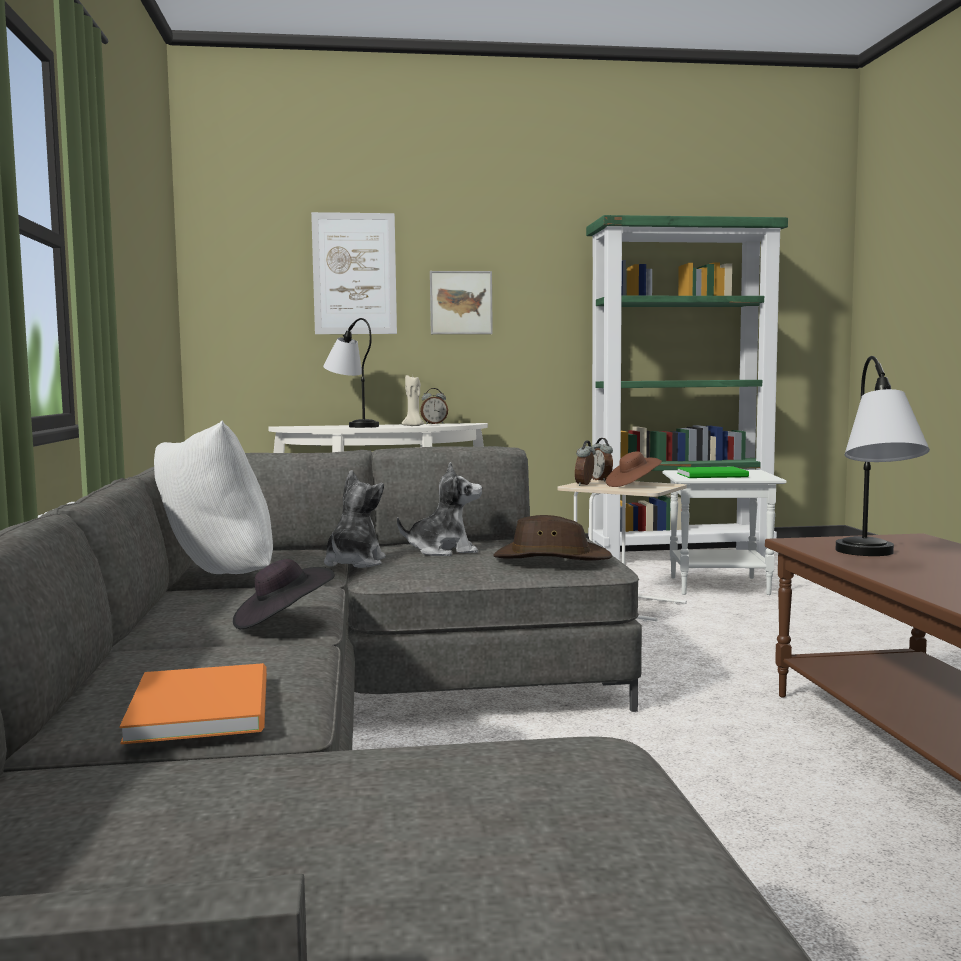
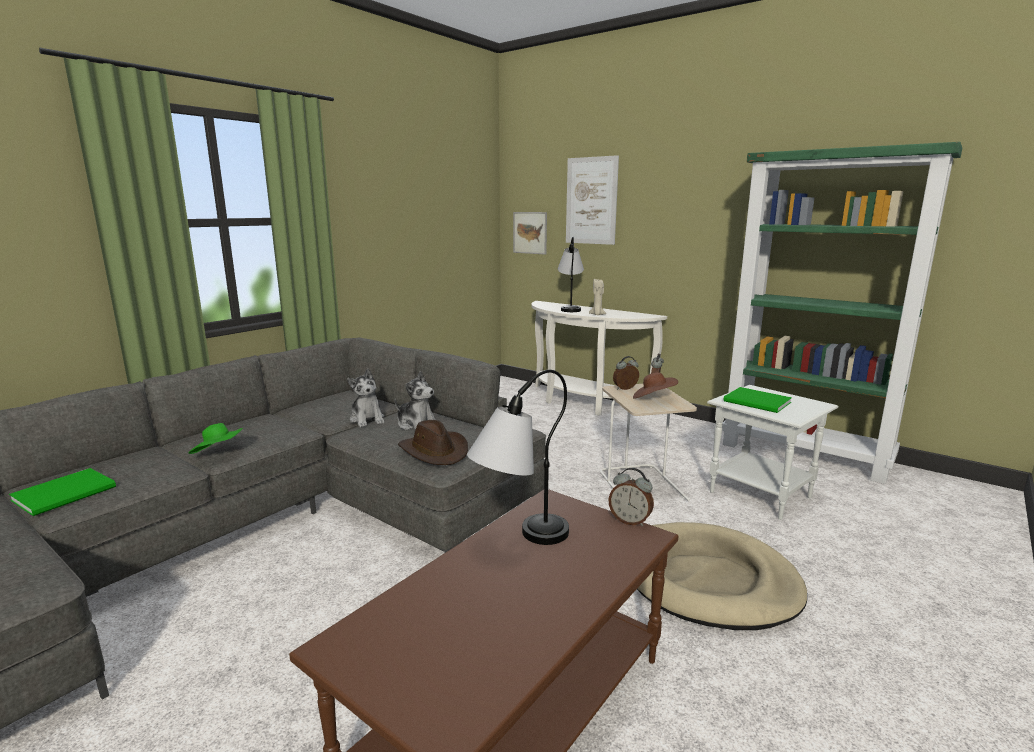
camera: 45 degrees right, 10 degrees up
orange book [120,663,267,744] -> green book [9,468,116,516]
white pillow [154,421,273,574] -> none
black hat [233,559,335,629] -> green hat [188,423,243,454]
plush toy [324,470,386,568] -> plush toy turned 90 degrees clockwise [347,369,384,427]
alarm clock [420,388,448,424] -> alarm clock moved to [608,468,654,526]
picture [430,271,493,334] -> picture moved to [513,212,547,255]
none -> beige dog bed [637,522,807,630]

